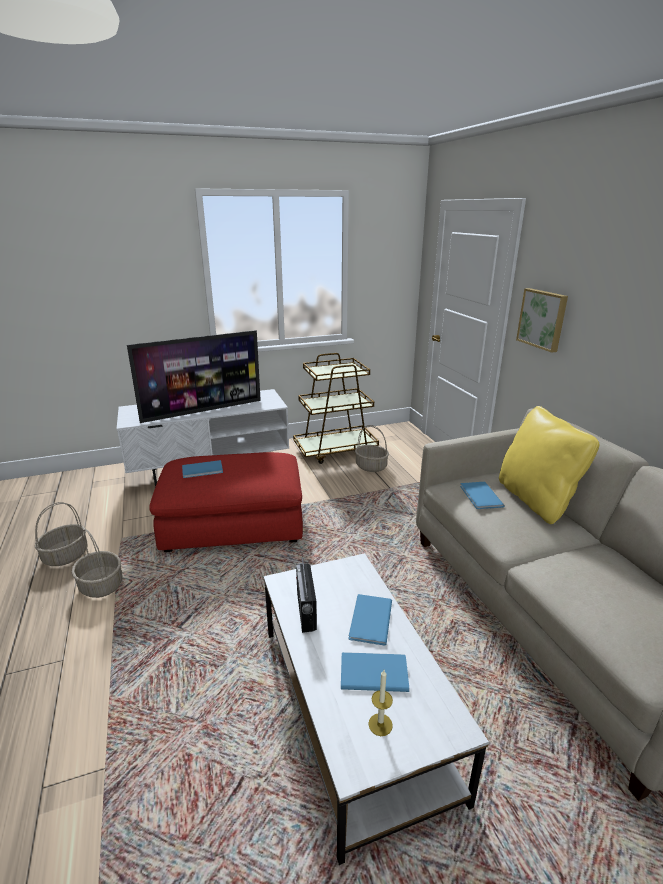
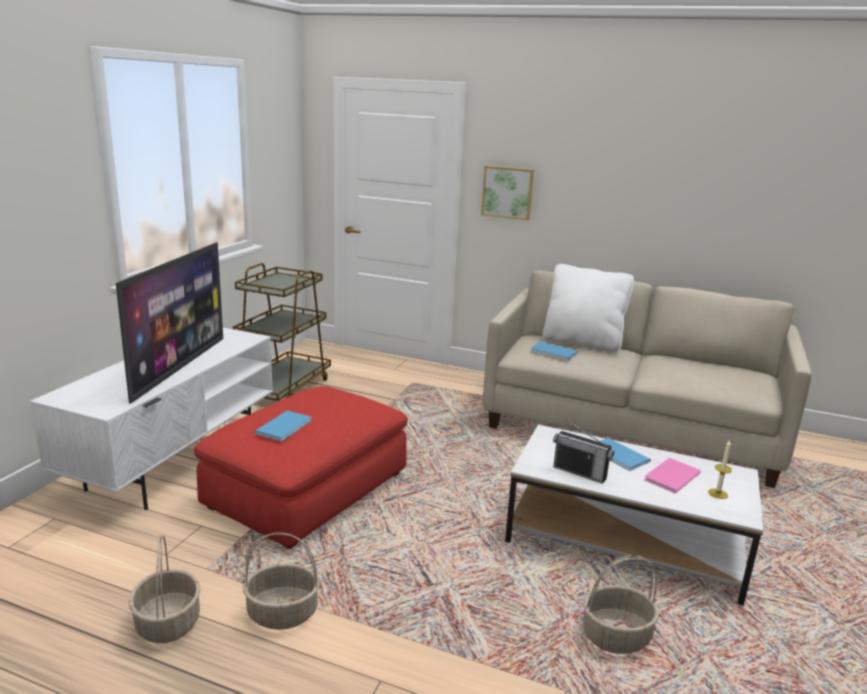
camera: 50 degrees left, 5 degrees down
blue book [341,652,409,692] -> pink book [644,458,701,493]
basket [355,425,389,472] -> basket moved to [583,555,659,654]
yellow pillow [499,406,600,524] -> white pillow [543,264,634,353]

